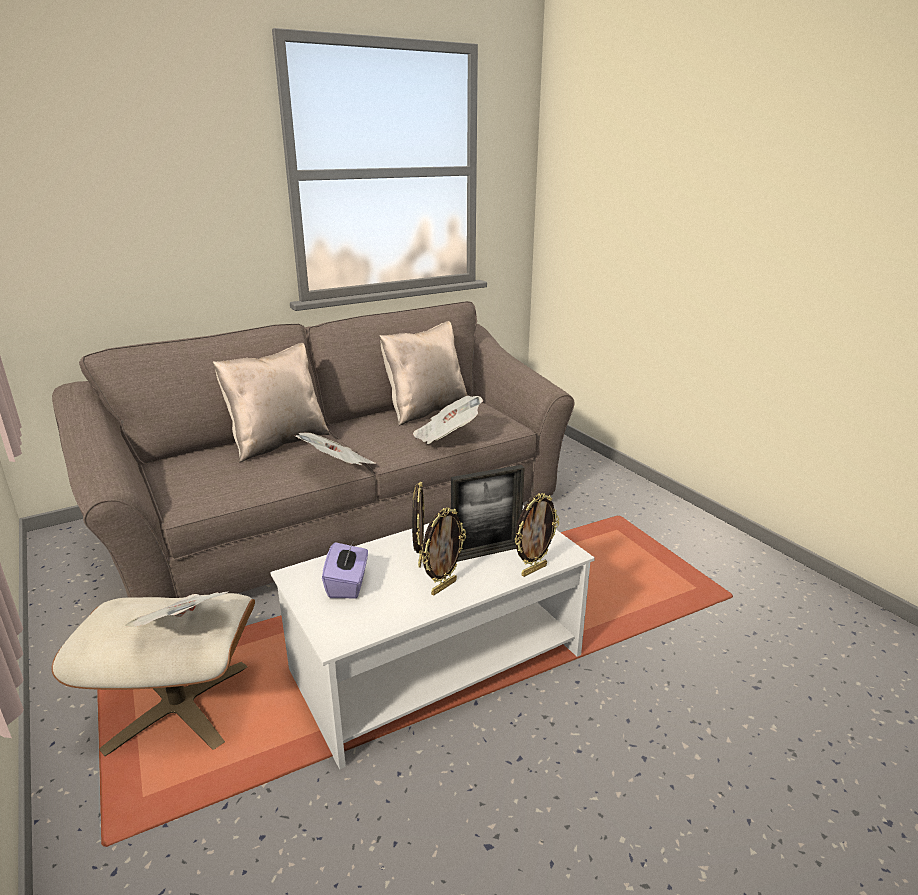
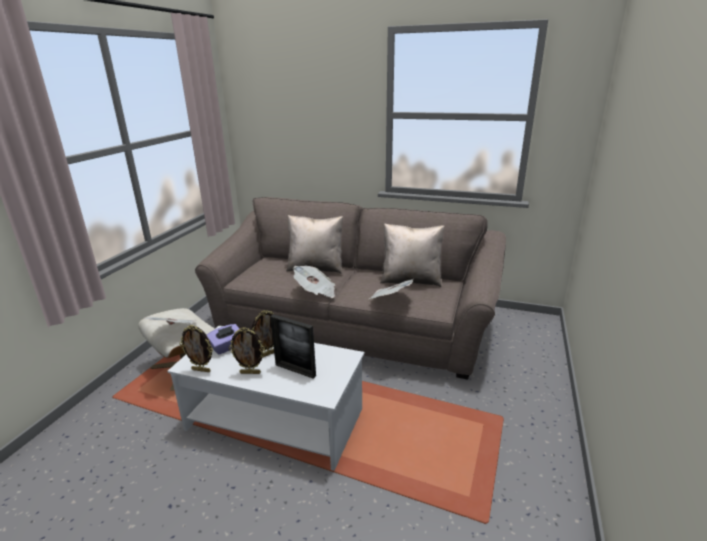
camera: 50 degrees right, 0 degrees up
picture frame [514,493,559,577] -> picture frame moved to [179,325,213,372]

